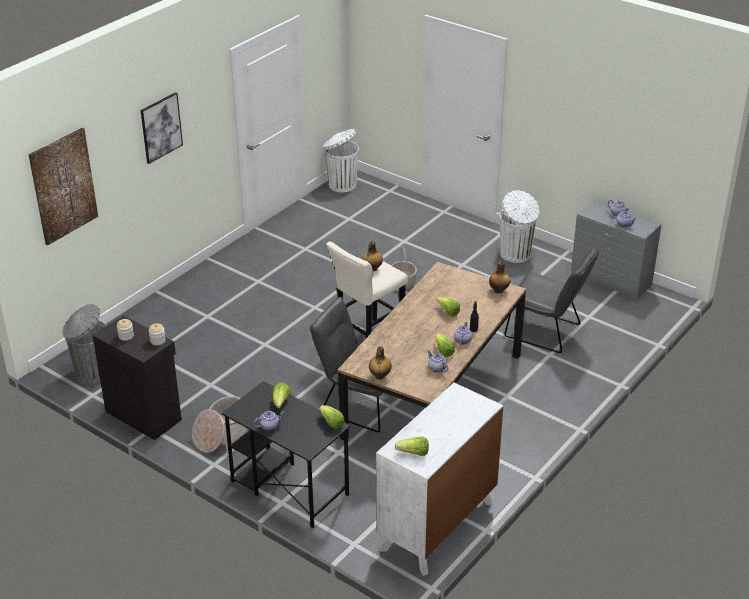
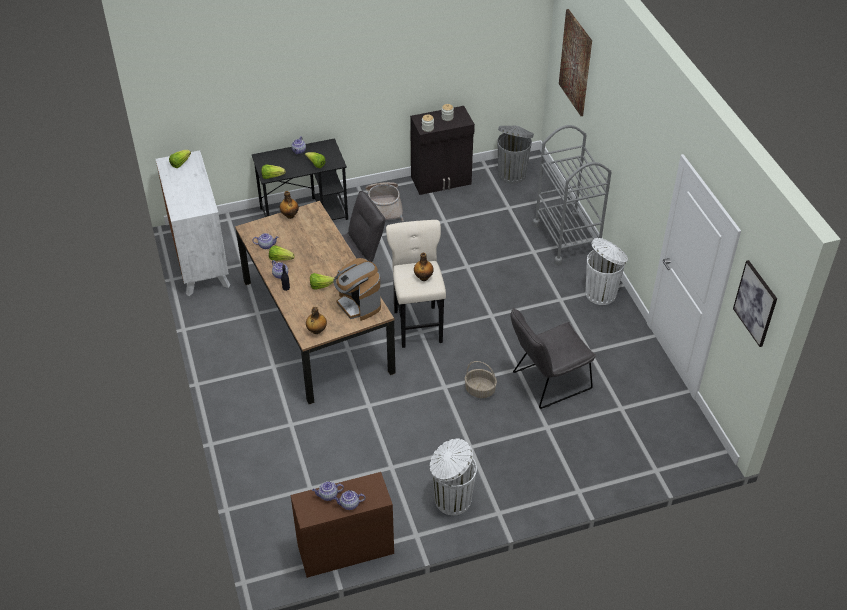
camera: 125 degrees right, 10 degrees up
picture [140,92,183,164] -> picture moved to [733,260,777,347]
white trash can [323,129,359,193] -> white trash can moved to [585,238,628,305]
grey chair [504,247,599,353] -> grey chair moved to [510,308,596,409]
grey dresser [571,200,662,299] -> brown dresser [291,472,394,578]
none -> coffee machine [334,258,381,321]
none -> grey cart [533,125,612,266]

